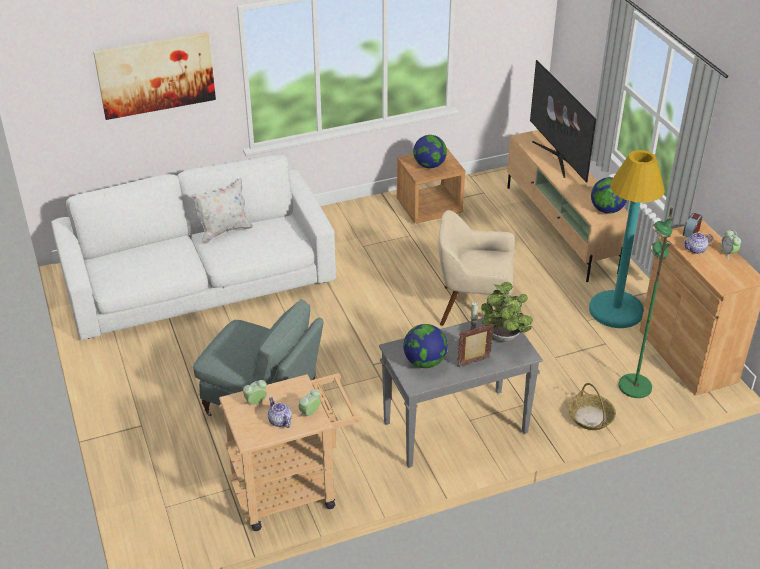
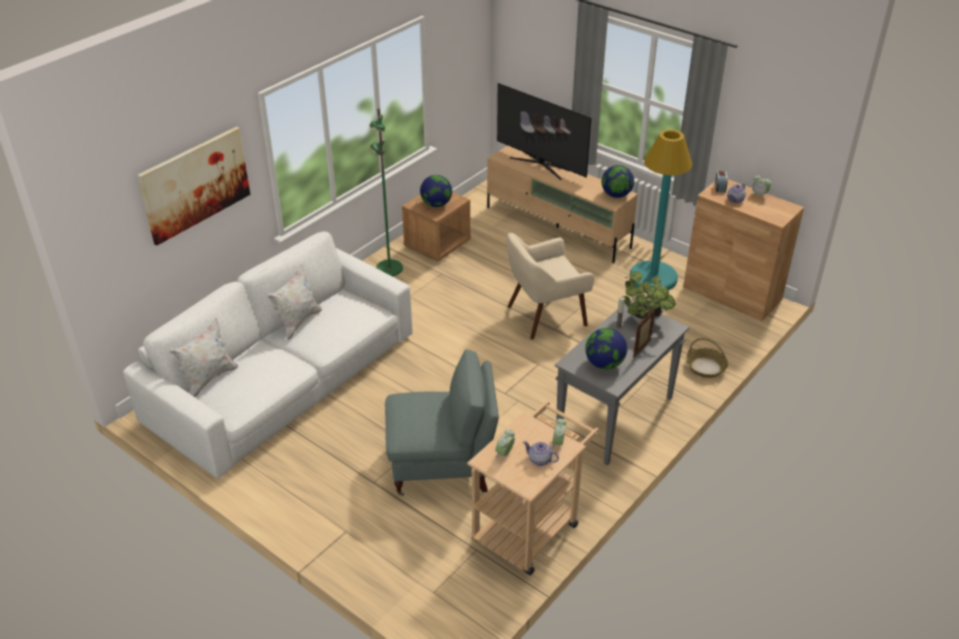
camera: 30 degrees left, 0 degrees up
green floor lamp [619,208,673,398] -> green floor lamp moved to [369,108,403,276]
none -> white pillow [169,318,238,397]

